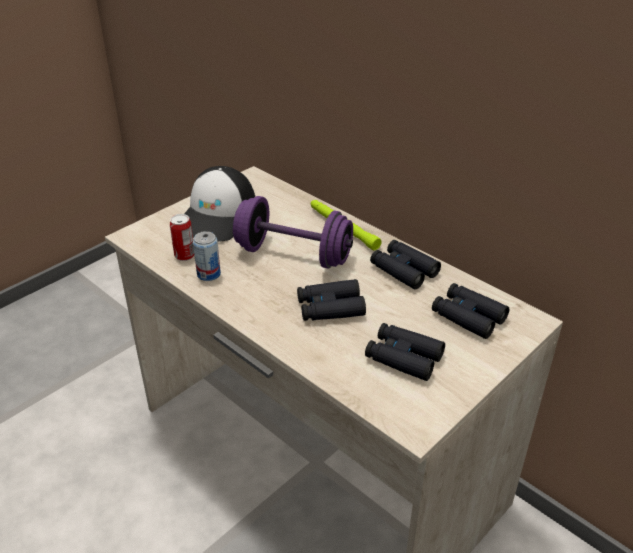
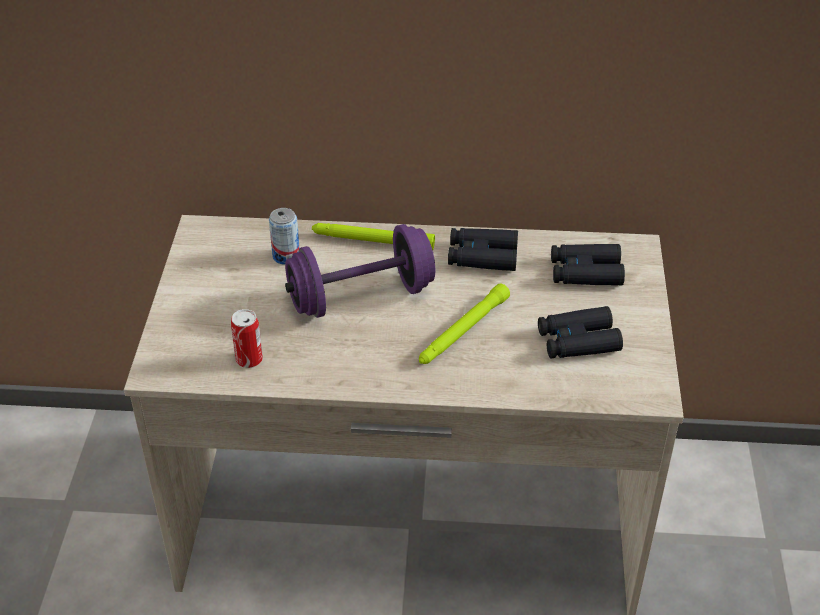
camera: 40 degrees left, 5 degrees up
cap [184,166,255,242] -> none
can [193,231,221,281] -> can moved to [269,208,300,265]
black binoculars [297,279,366,321] -> green flashlight [419,284,510,364]

